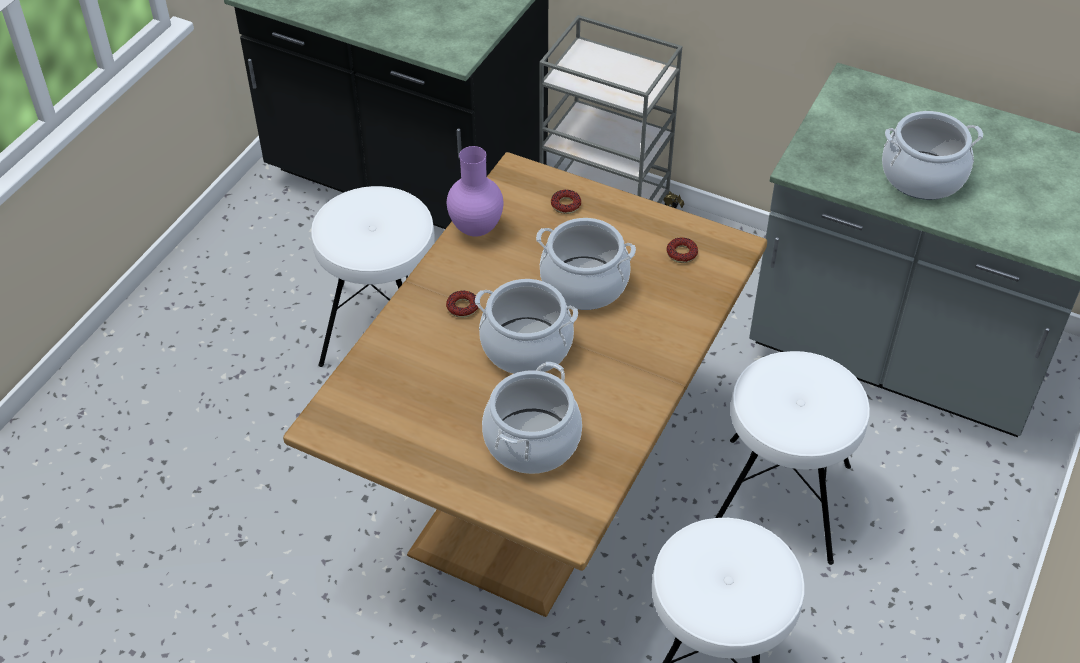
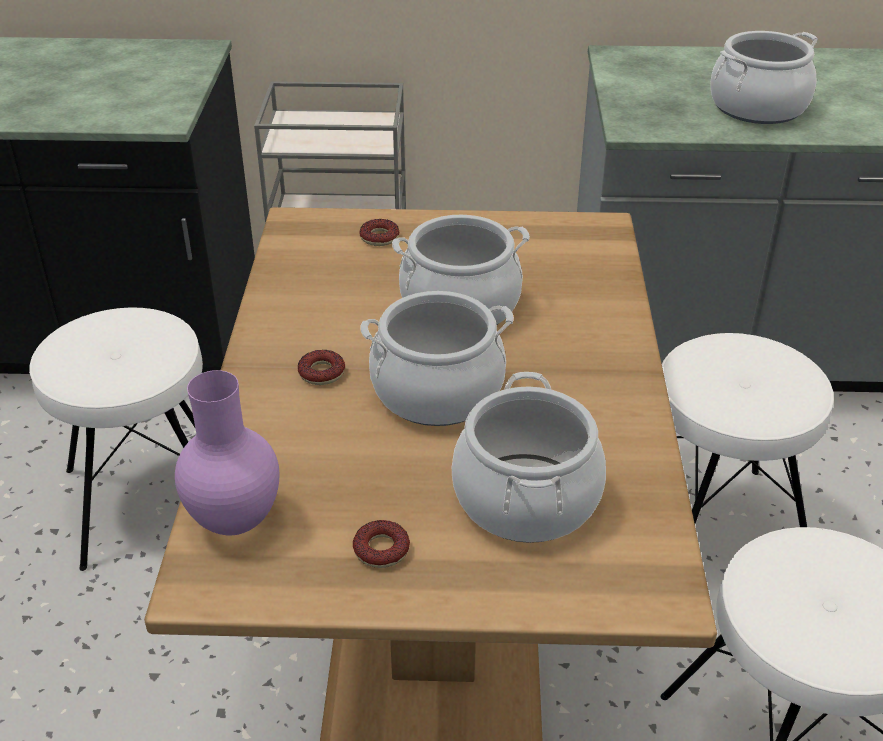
camera: 25 degrees left, 10 degrees down
purple vase [447,146,503,237] -> purple vase moved to [175,370,280,535]
donut [666,237,698,263] -> donut moved to [353,520,410,568]

